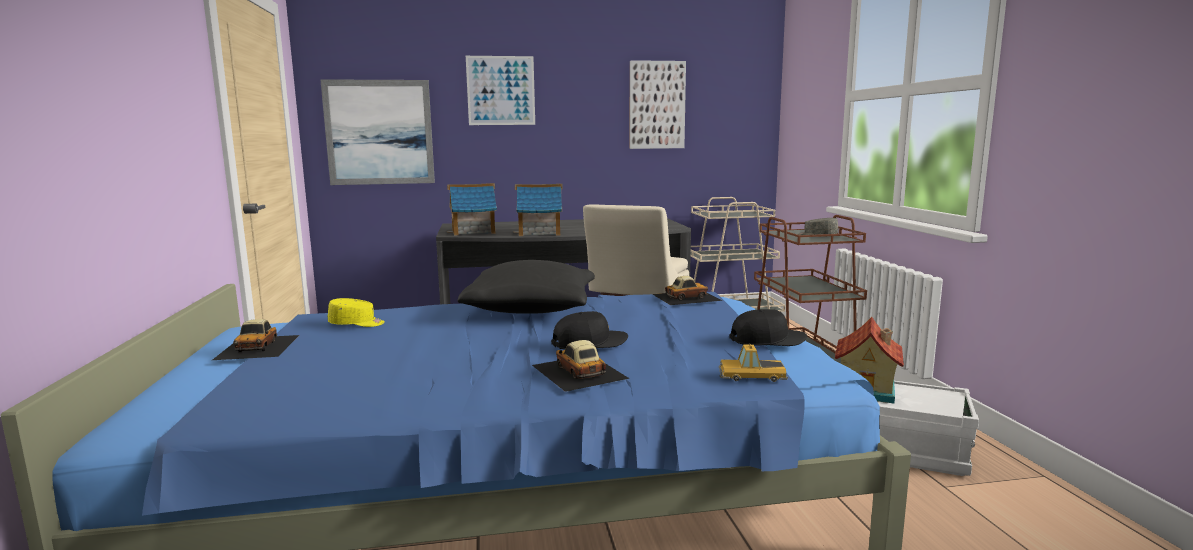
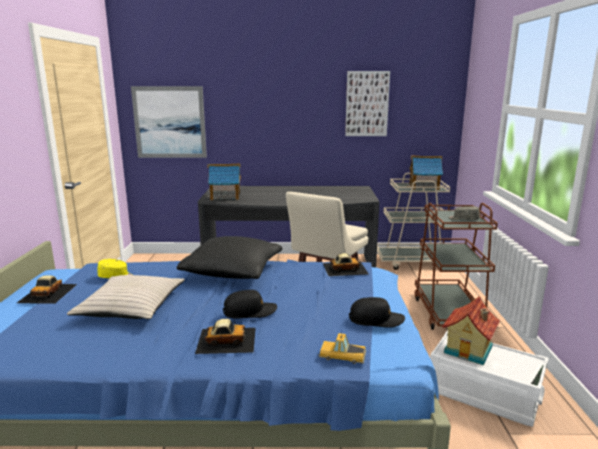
camera: 10 degrees right, 5 degrees up
picture [466,56,535,125] -> none
toy house [513,184,563,236] -> toy house moved to [407,155,443,190]
toy car [532,340,630,392] -> toy car turned 105 degrees clockwise [195,319,256,354]
none -> beige pillow [67,275,185,319]

